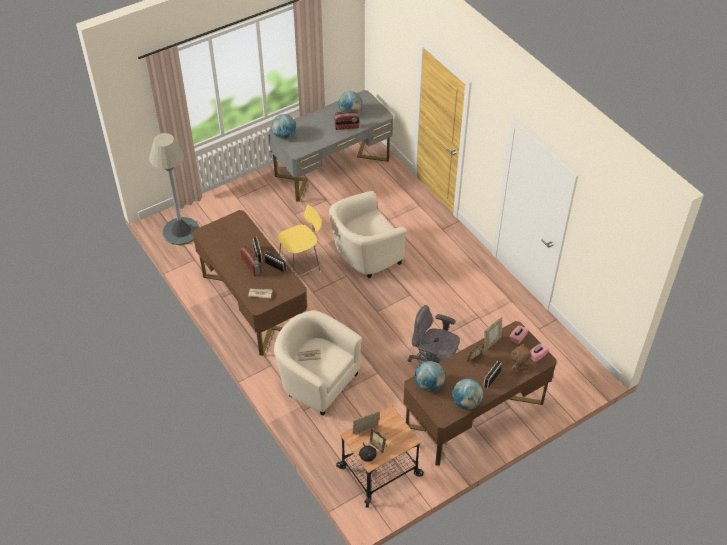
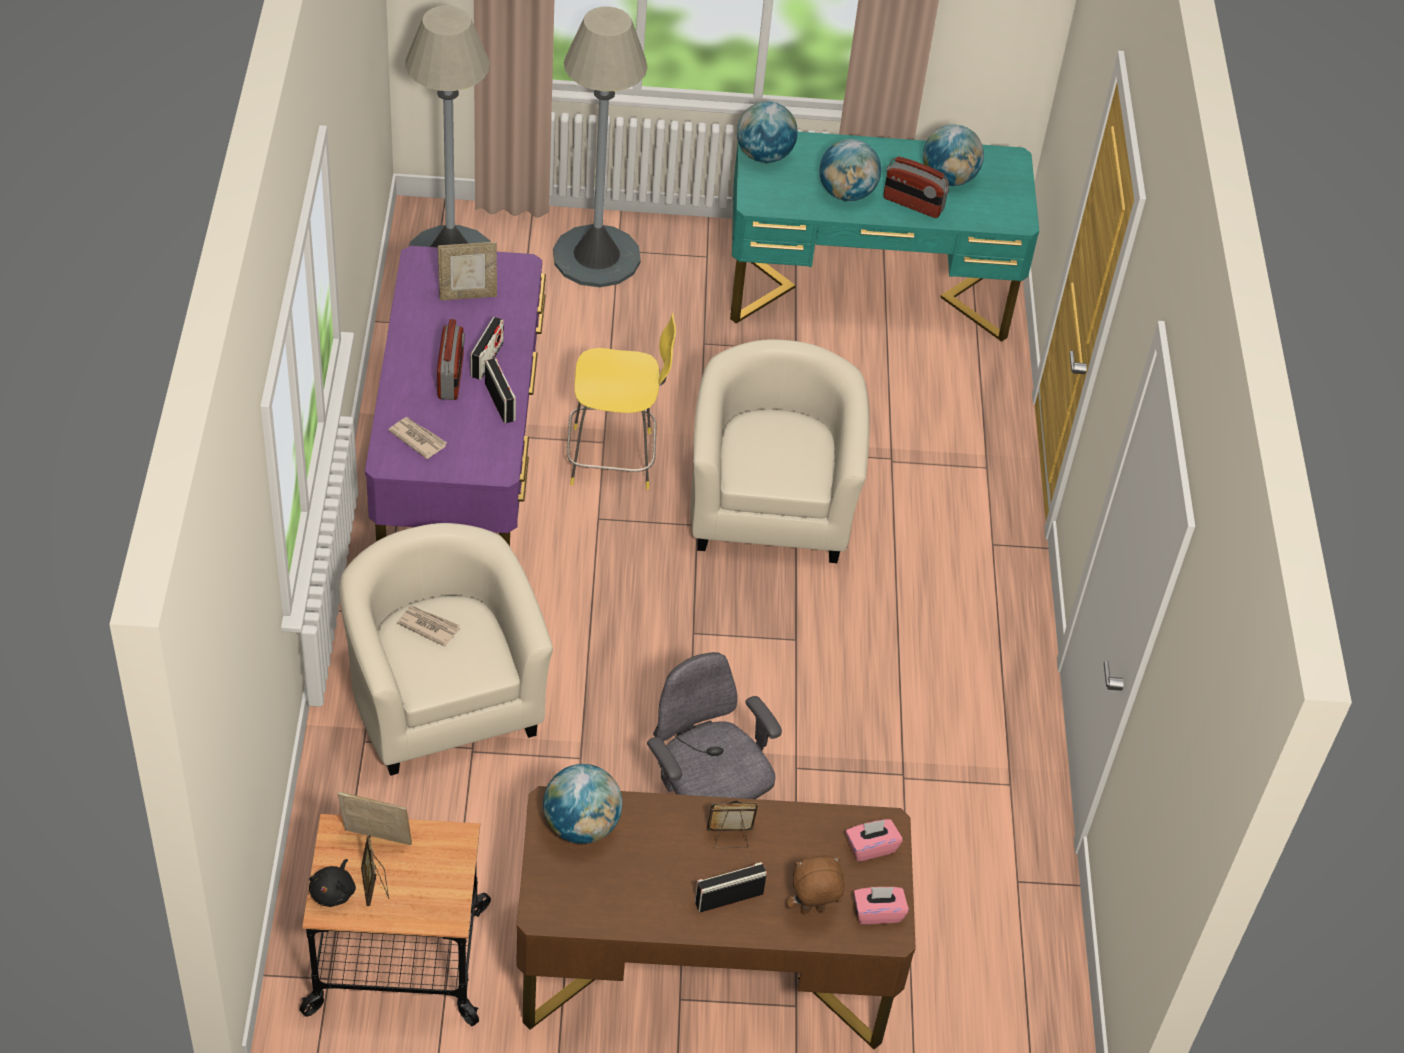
camera: 30 degrees right, 0 degrees up
brown desk [192,210,307,356] -> purple desk [365,246,546,546]
grey desk [268,90,393,202] -> turquoise desk [730,132,1039,342]
beige armchair [329,191,407,278] -> beige armchair turned 90 degrees clockwise [691,339,870,563]
globe [452,379,483,410] -> globe moved to [819,139,881,201]
picture frame [484,316,502,351] -> picture frame moved to [438,242,497,300]
none -> grey floor lamp [553,6,648,287]

